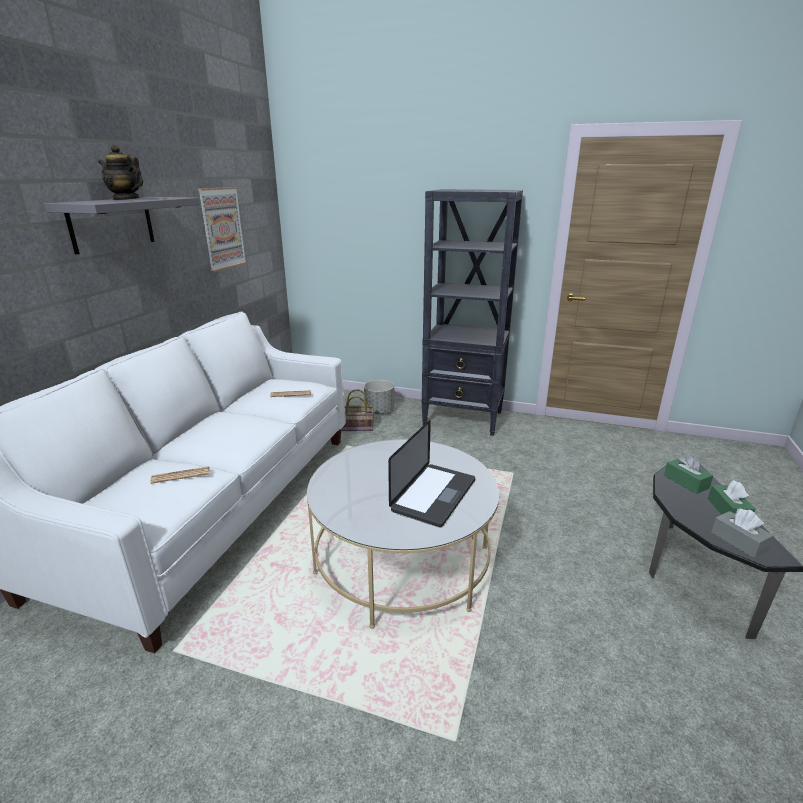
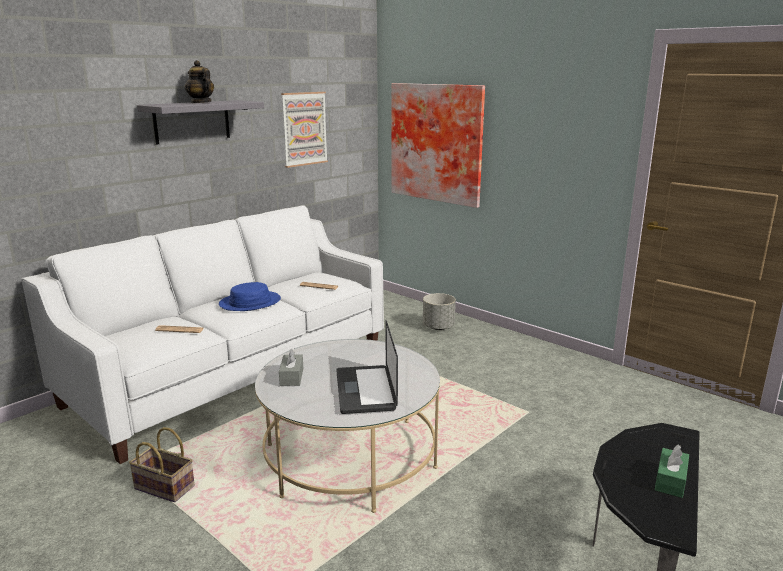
camera: 25 degrees right, 5 degrees down
basket [341,389,374,431] -> basket moved to [129,427,195,502]
laptop [388,420,475,527] -> laptop turned 120 degrees clockwise [336,320,398,414]
black bookcase [421,189,523,436] -> none
green tissue box [664,455,713,494] -> none
grey tissue box [711,509,774,558] -> grey tissue box moved to [279,348,303,386]
none -> blue hat [219,282,281,311]
none -> picture [391,83,485,208]

